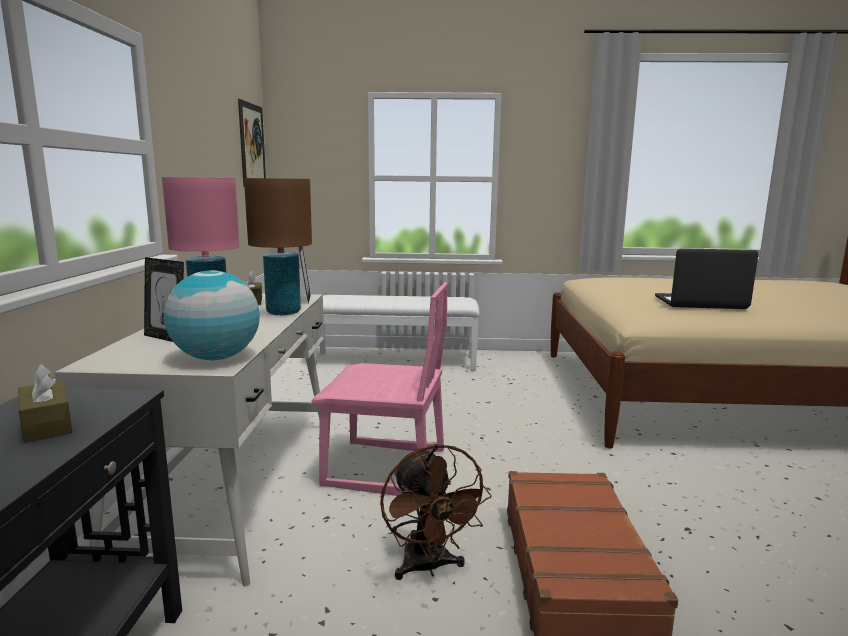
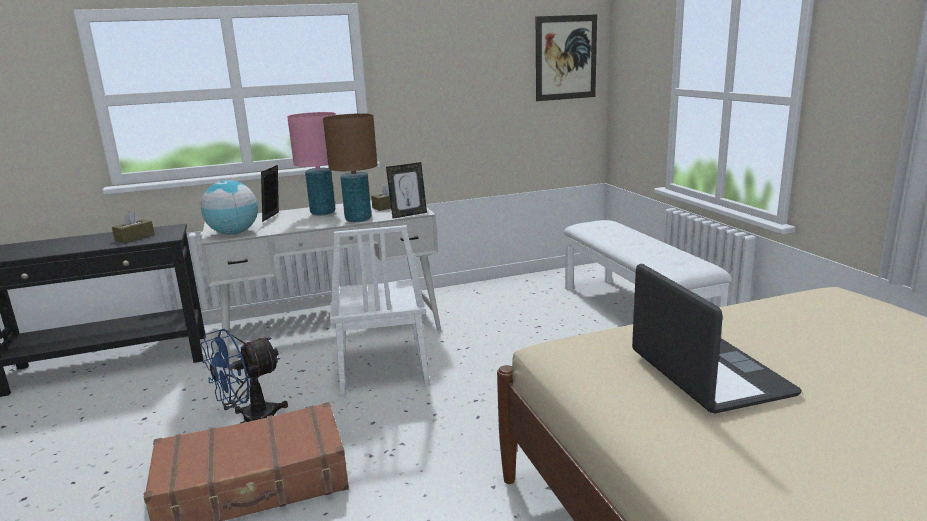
camera: 70 degrees right, 5 degrees up
pink chair [311,282,448,496] -> white chair [330,225,430,397]
brown fan [380,444,492,580] -> blue fan [201,329,288,423]

